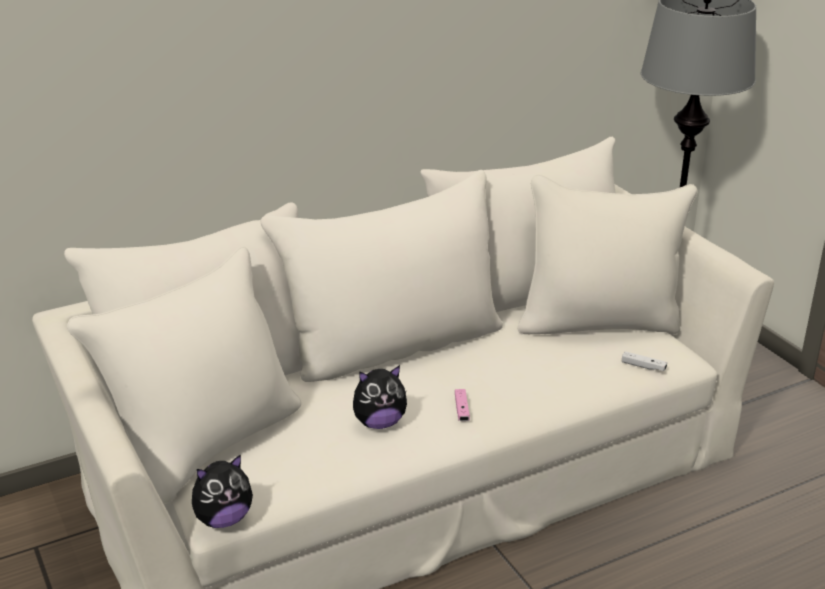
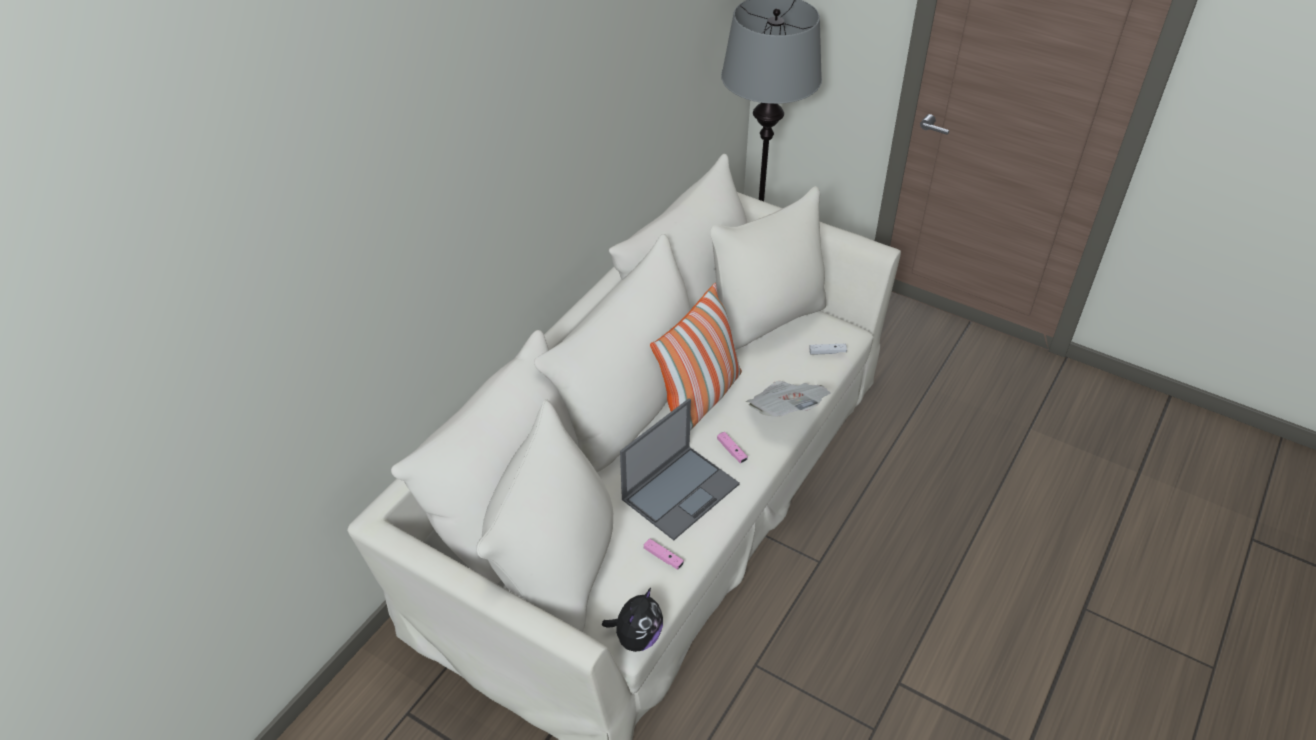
camera: 30 degrees left, 15 degrees up
plush toy [353,365,407,429] -> laptop [620,398,740,540]
none -> pink game controller [644,539,684,570]
none -> pillow [650,283,742,431]
none -> newspaper [746,381,831,417]

